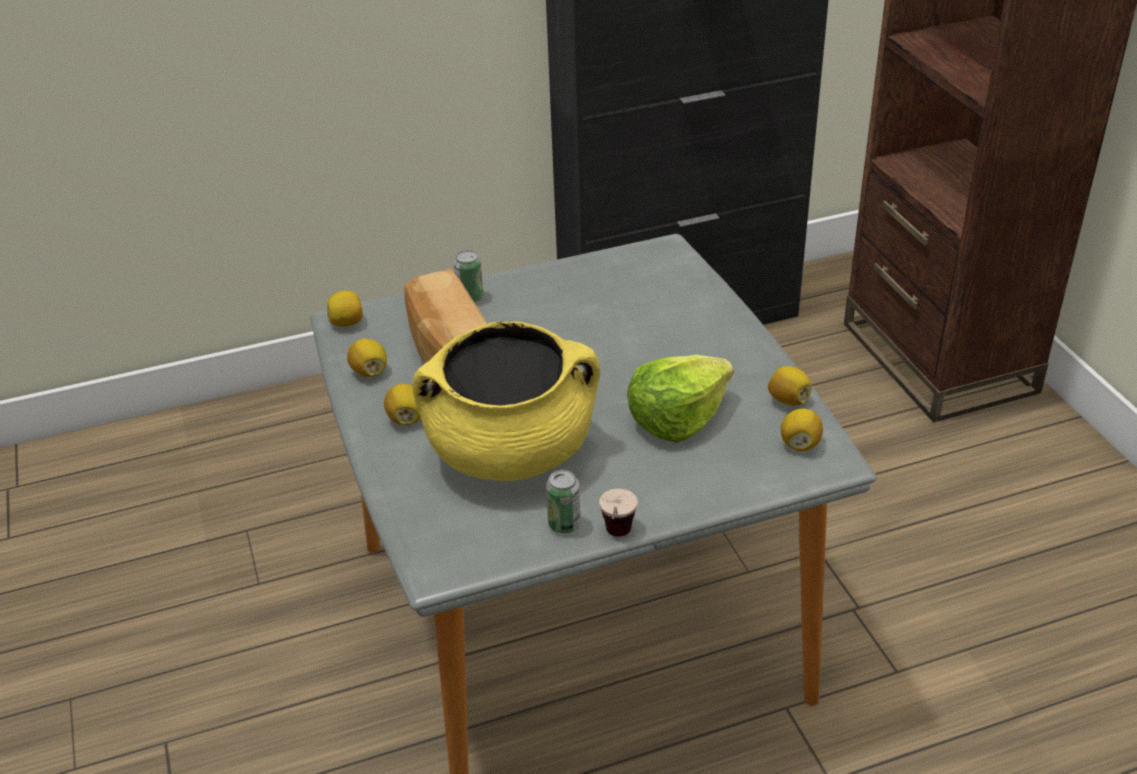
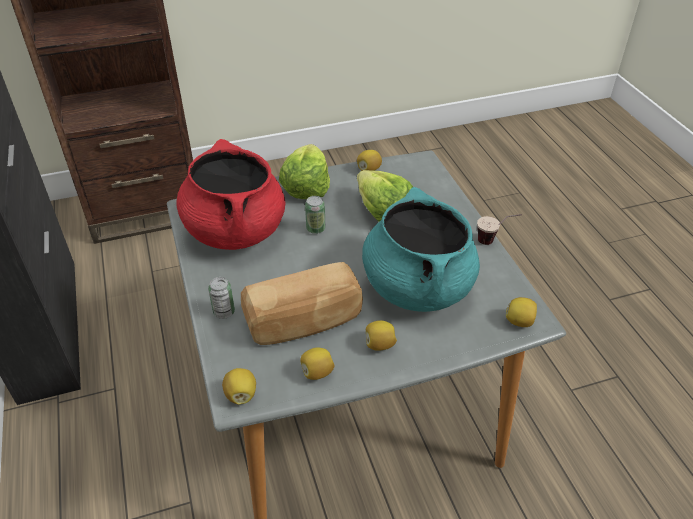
camera: 90 degrees left, 5 degrees up
yellow cooking pot [412,321,600,481] -> turquoise cooking pot [362,187,480,312]
can [546,470,581,533] -> can moved to [305,196,325,234]
lemon [781,408,823,451] -> lemon moved to [506,297,537,327]
none -> red cooking pot [176,139,286,250]
none -> lettuce [279,144,330,199]

